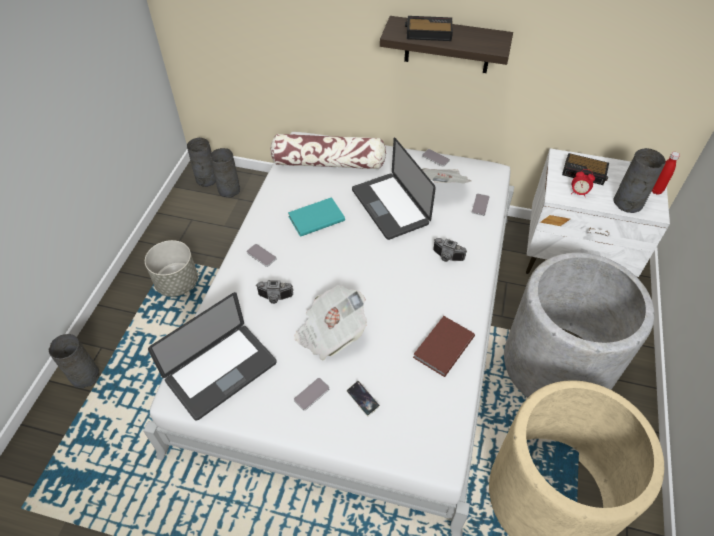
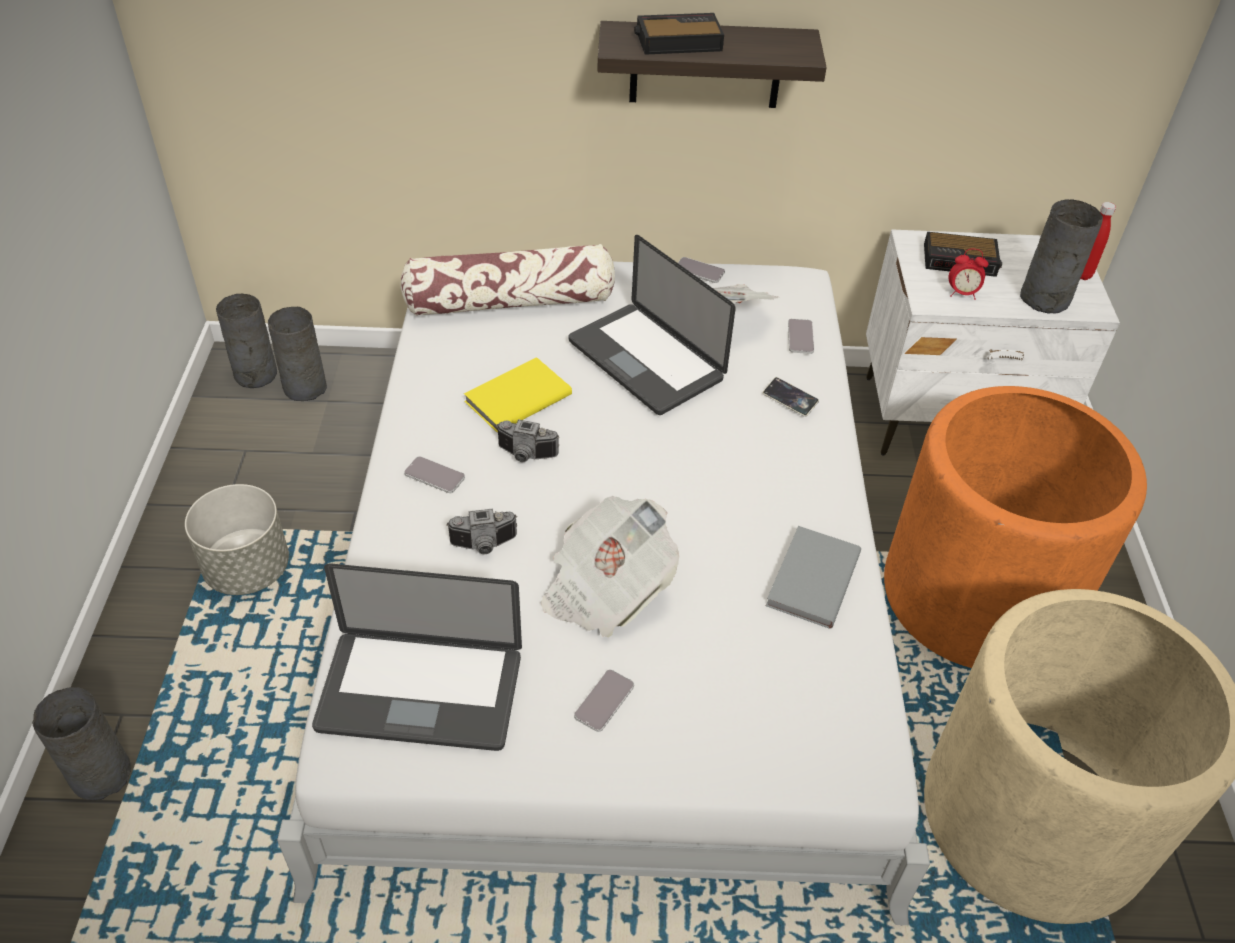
camera: 15 degrees left, 5 degrees down
laptop [148,292,277,421] -> laptop turned 60 degrees clockwise [312,564,522,751]
turquoise book [288,197,345,237] -> yellow book [464,357,572,433]
phone [347,381,380,416] -> phone moved to [763,377,819,417]
brown book [413,316,475,377] -> grey book [766,526,861,629]
camera [433,238,467,262] -> camera moved to [496,419,560,462]
grey planter [504,252,654,398] -> orange planter [884,386,1147,668]

